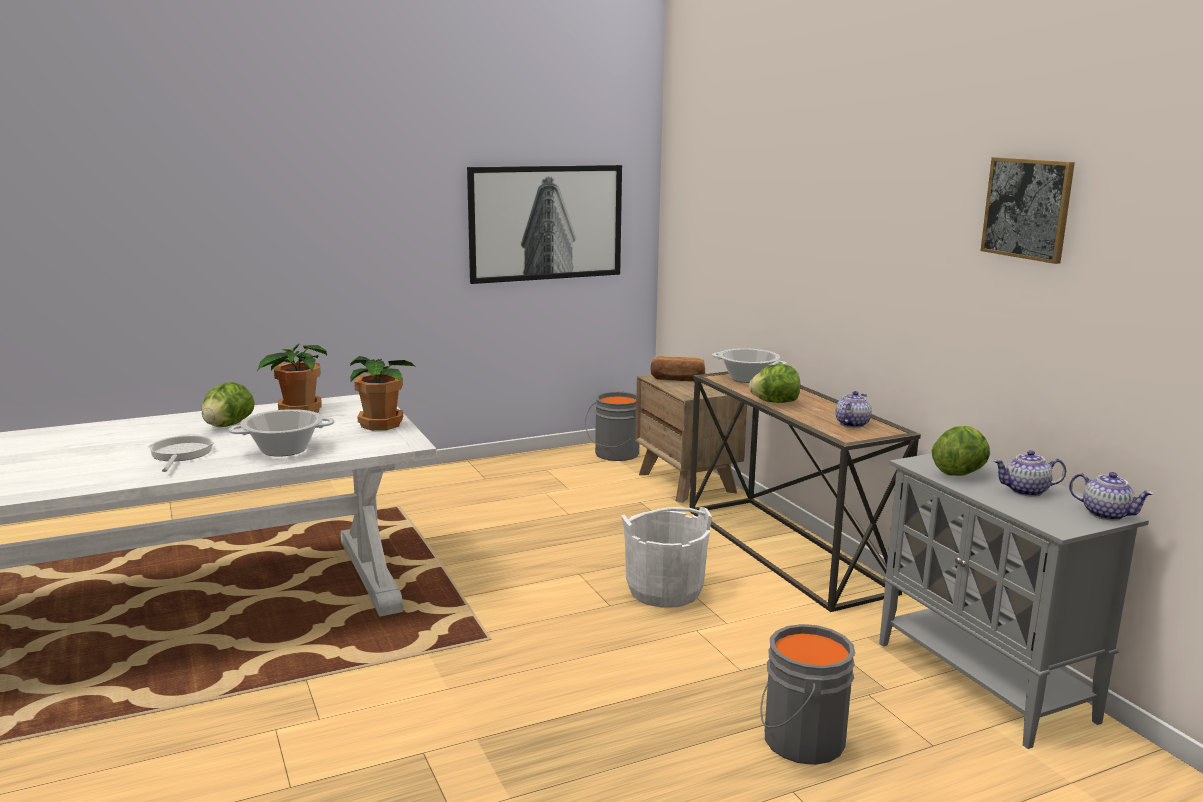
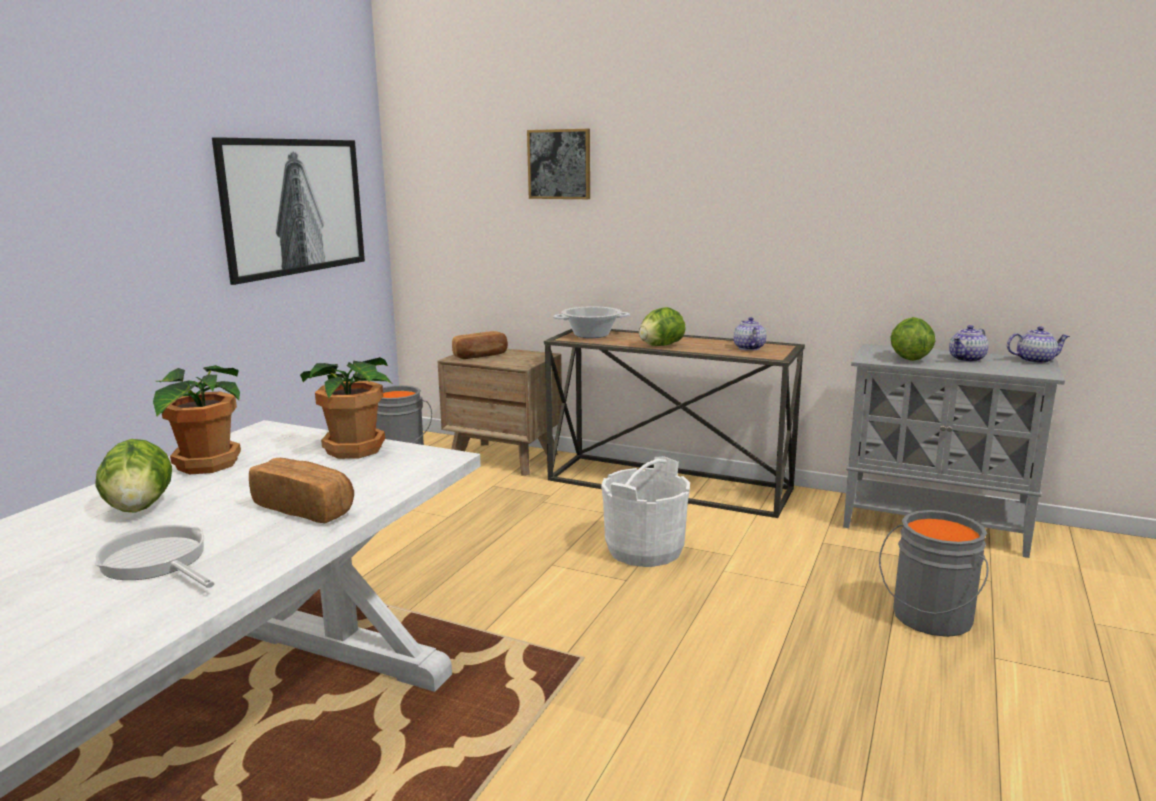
camera: 40 degrees left, 0 degrees up
cooking pot [229,409,334,457] -> bread [249,458,354,523]
picture [981,157,1075,264] -> picture moved to [527,129,590,199]

